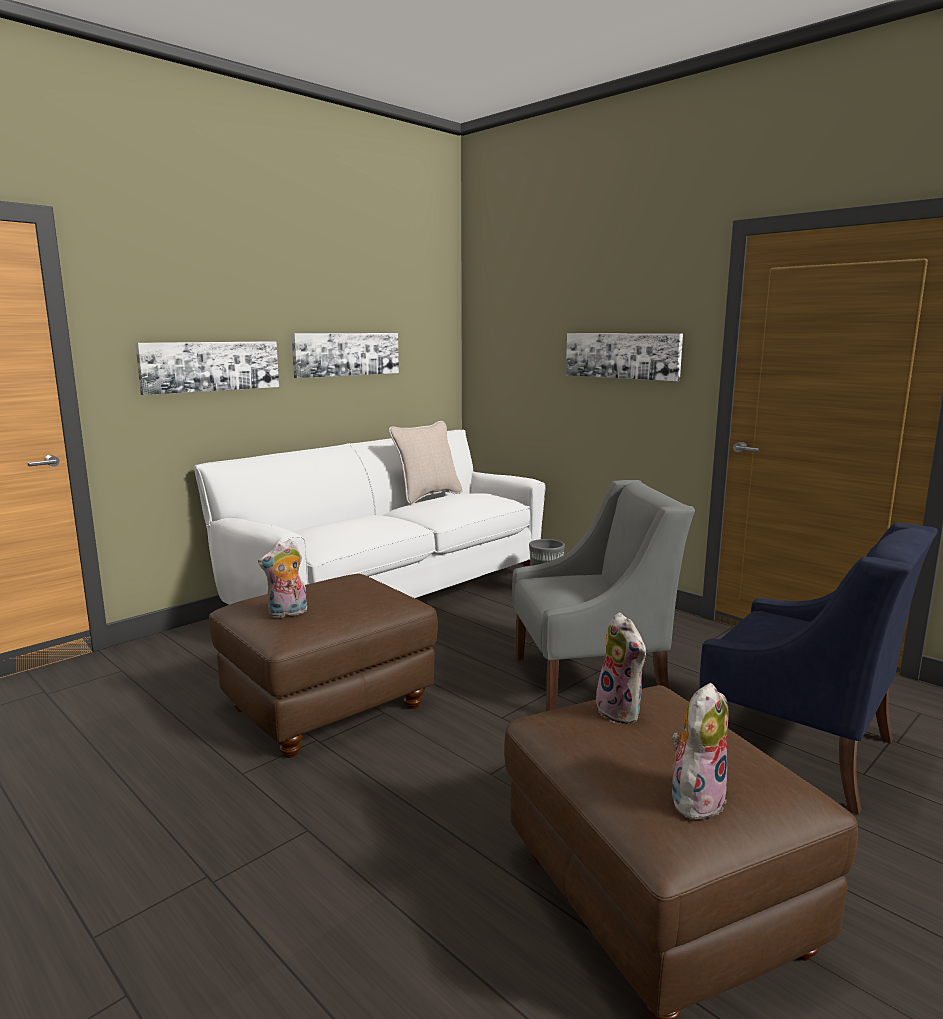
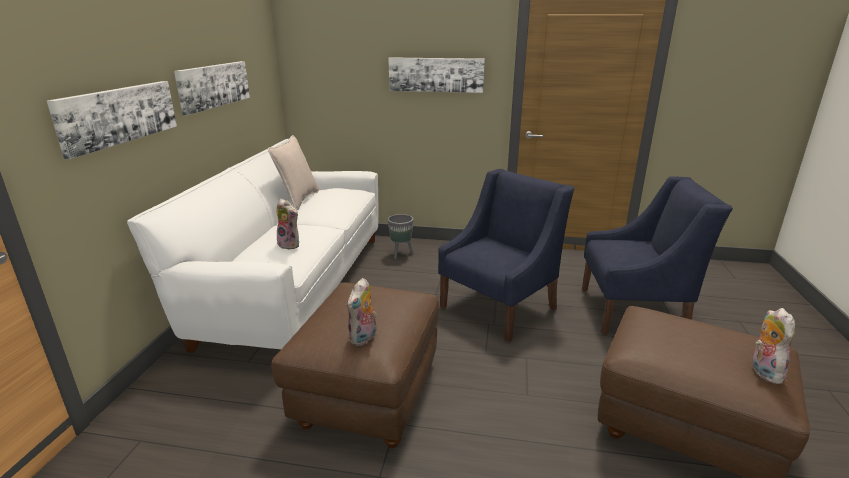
camera: 35 degrees left, 10 degrees up
grey armchair [512,480,695,711] -> blue armchair [438,169,574,342]
plush toy [596,612,646,724] -> plush toy moved to [277,198,299,250]

